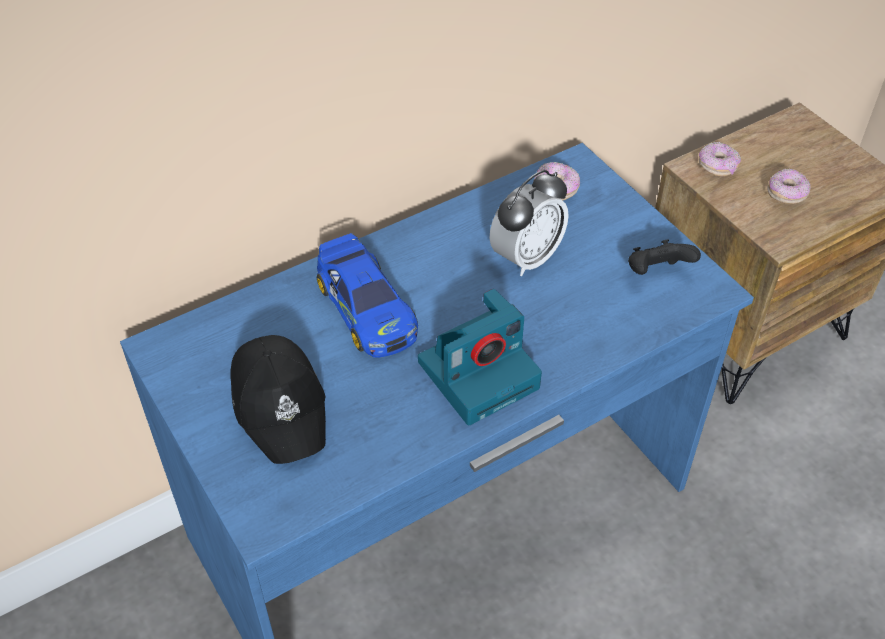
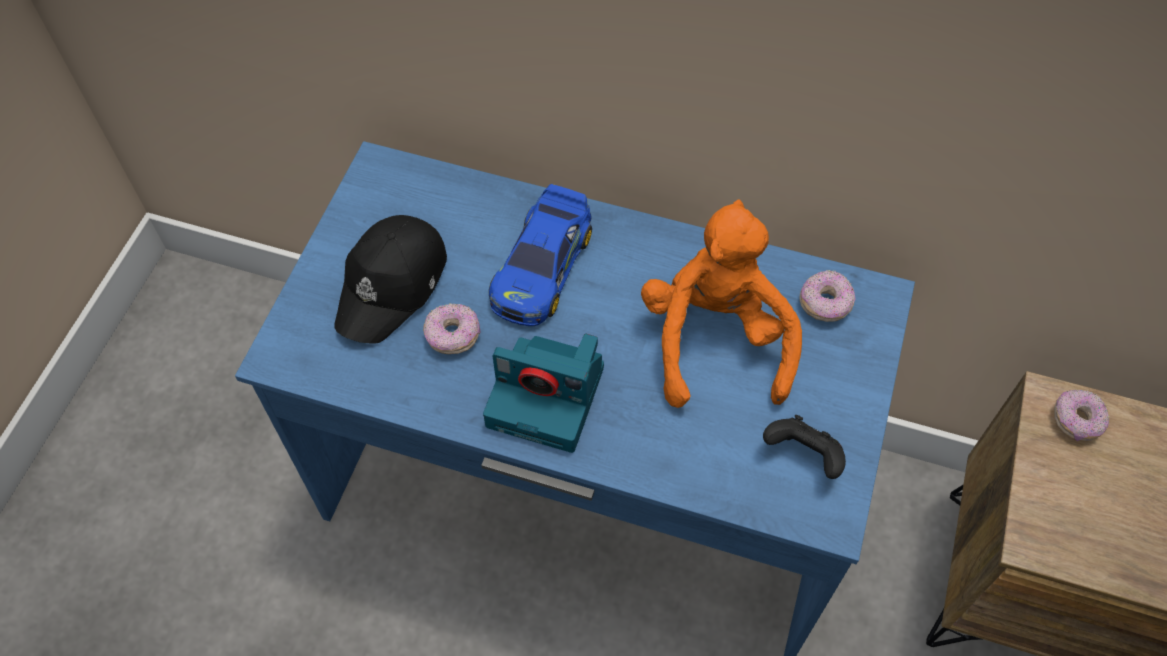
camera: 50 degrees right, 10 degrees up
alarm clock [490,170,569,276] -> orange plush toy [641,199,802,408]
donut [767,168,811,204] -> donut moved to [423,303,480,354]

